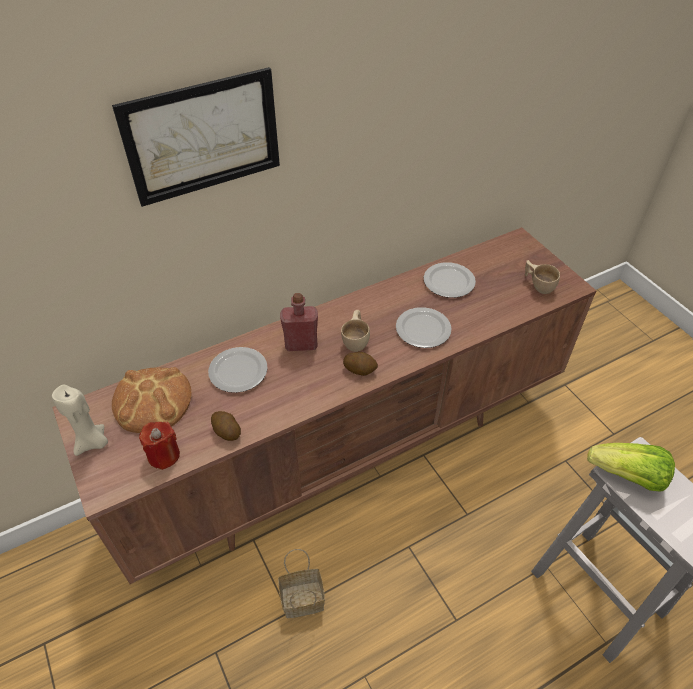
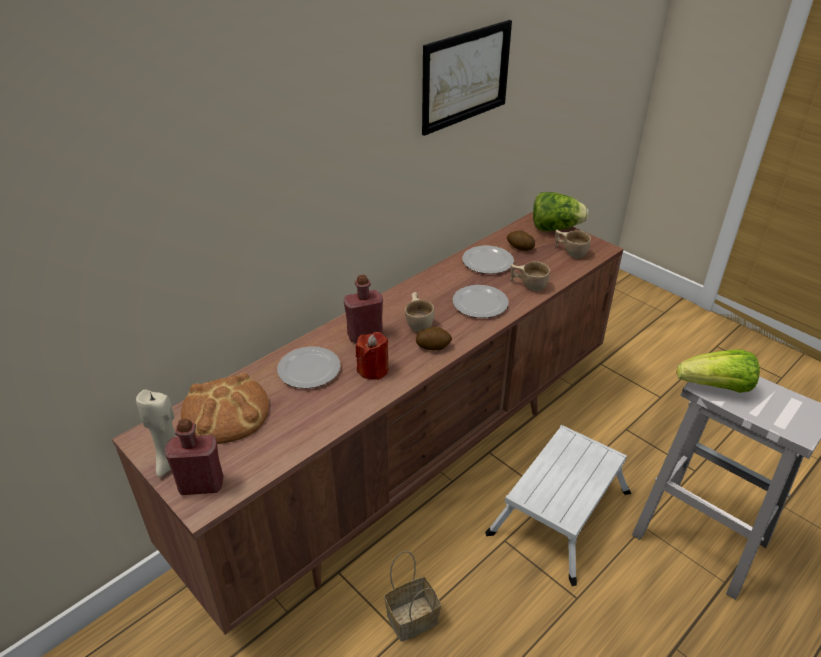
camera: 15 degrees left, 10 degrees down
picture [112,67,280,207] -> picture moved to [422,20,512,136]
red candle [139,422,180,470] -> red candle moved to [356,332,389,380]
potato [211,411,241,441] -> potato moved to [507,230,535,251]
none -> red bottle [164,418,223,495]
none -> white step ladder [485,425,631,586]
none -> beige cup [510,261,550,291]
none -> lettuce [533,192,588,231]

